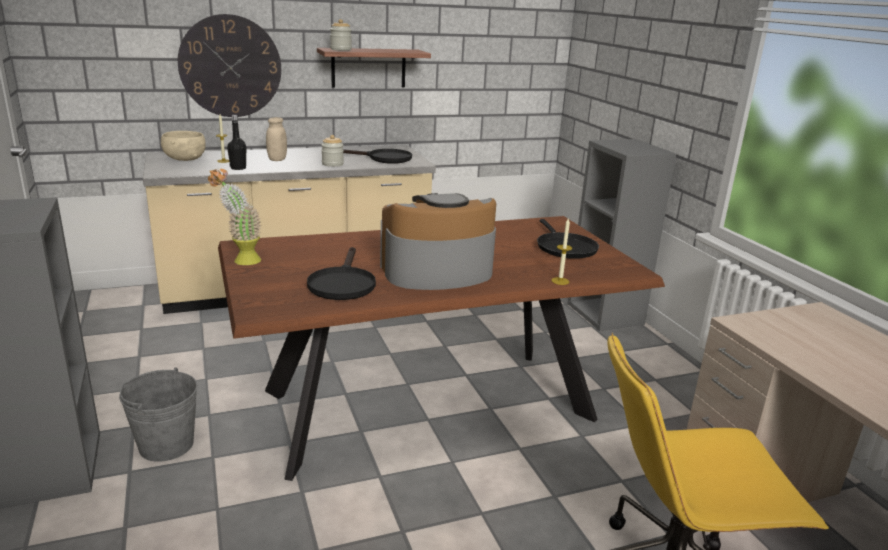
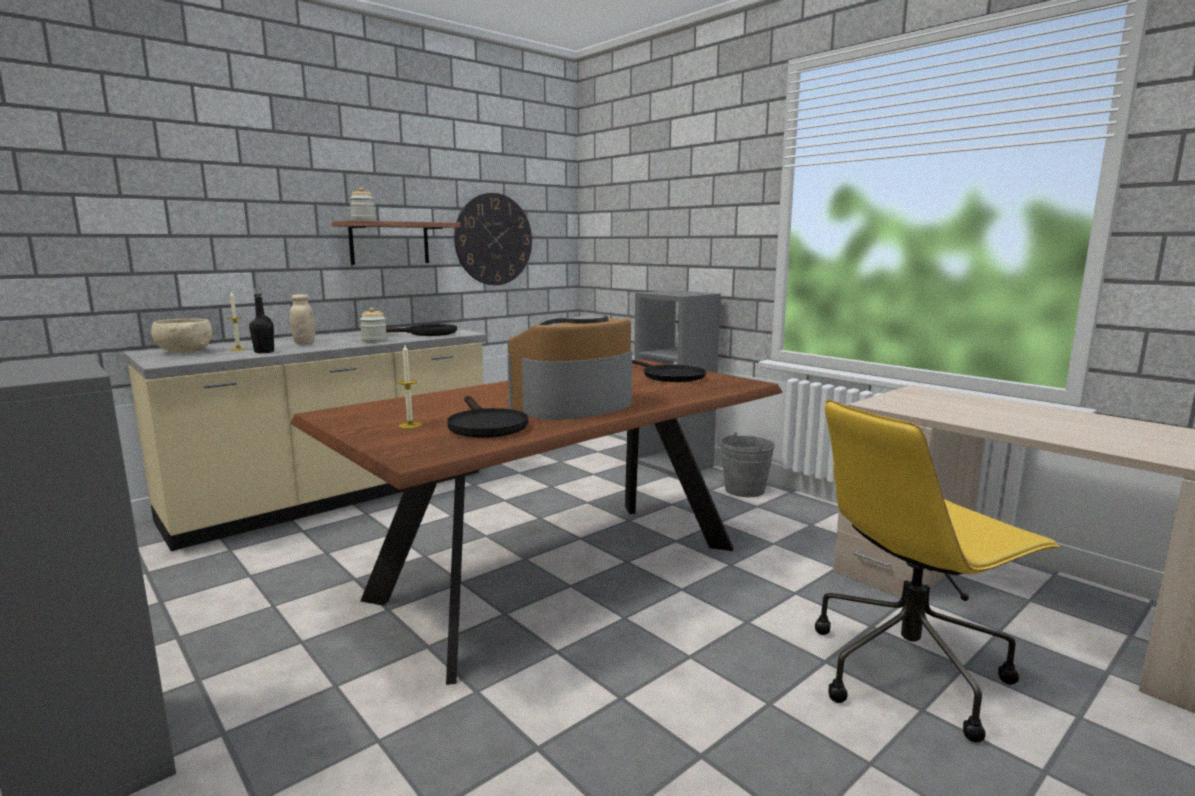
camera: 20 degrees left, 10 degrees down
grey bucket [119,368,197,462] -> grey bucket moved to [720,433,775,497]
wall clock [178,14,281,117] -> wall clock moved to [454,193,532,285]
potted plant [208,168,262,265] -> none
candle [552,219,572,285] -> candle moved to [398,345,421,429]

